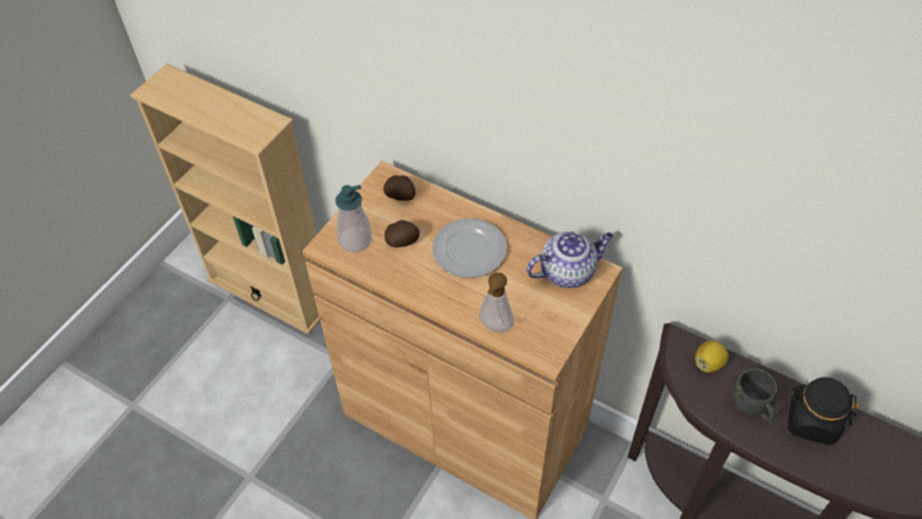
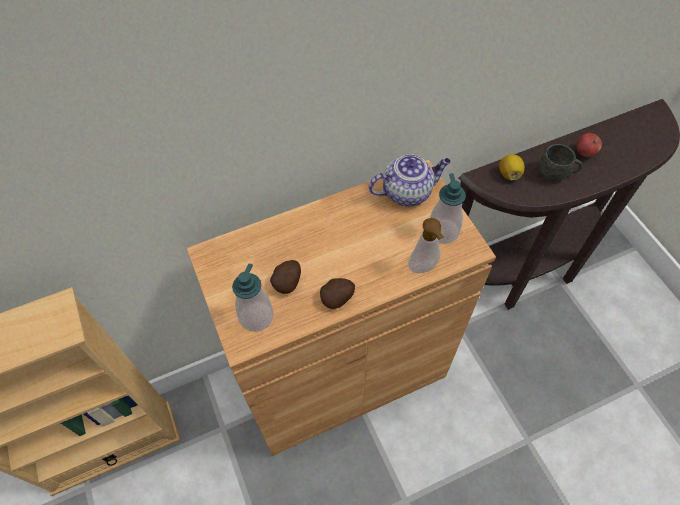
camera: 55 degrees left, 5 degrees up
potato [384,175,416,201] -> potato moved to [320,278,355,309]
plate [432,218,507,278] -> none
teapot [526,231,613,288] -> teapot turned 60 degrees clockwise [369,154,451,206]
black jar [788,377,859,445] -> apple [577,133,602,157]
none -> soap dispenser [430,173,466,244]

